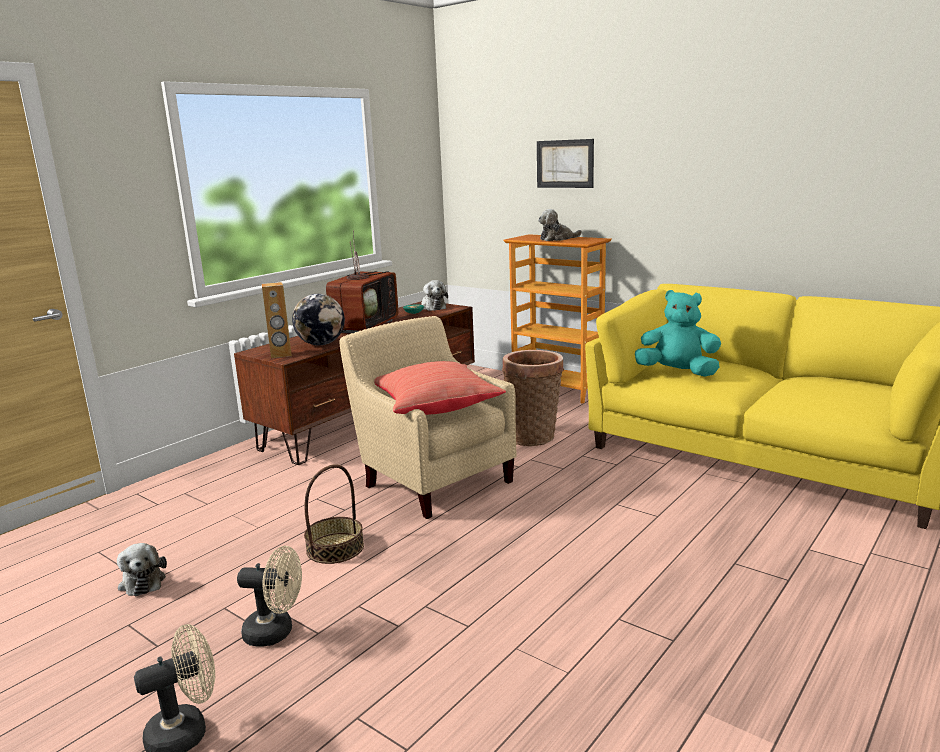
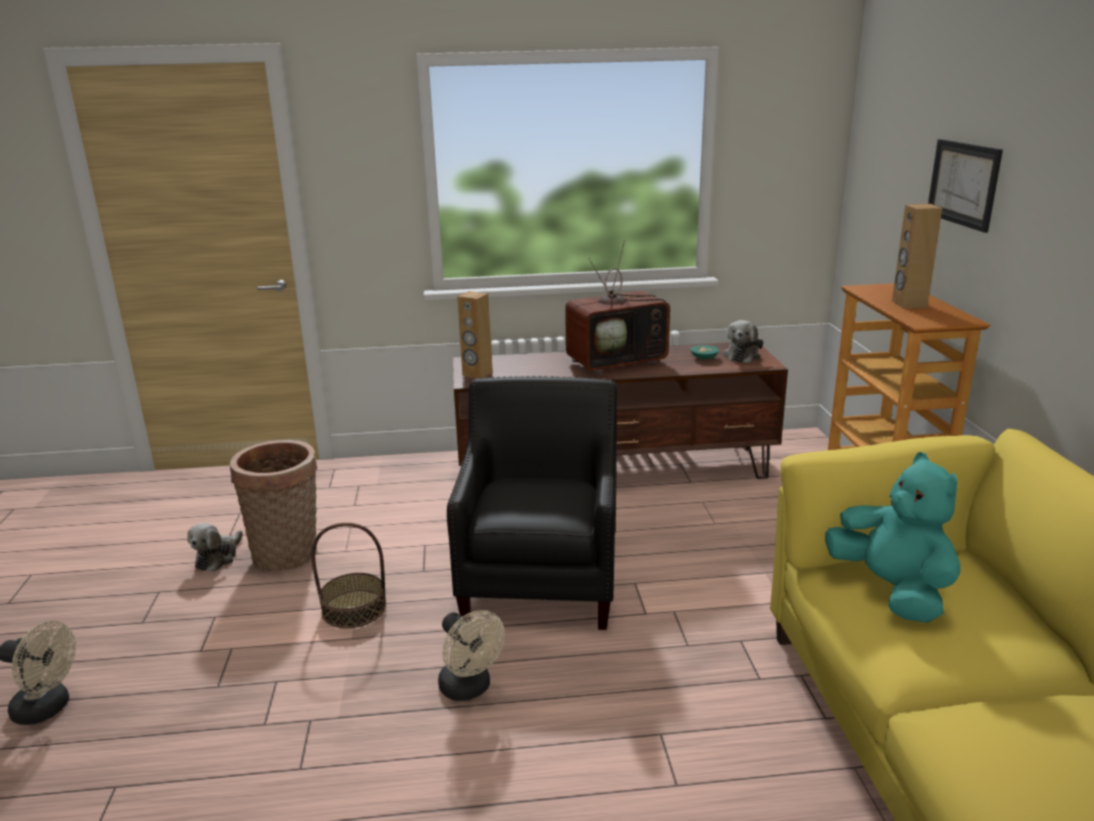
camera: 45 degrees right, 5 degrees up
beige fan [237,546,302,647] -> beige fan moved to [438,610,505,701]
globe [292,294,345,345] -> none
beige armchair [339,316,517,519] -> black armchair [447,376,617,630]
red pillow [374,361,506,415] -> none
basket [502,350,564,446] -> basket moved to [230,440,317,572]
plush toy [538,209,582,241] -> brown speaker [892,204,942,308]

